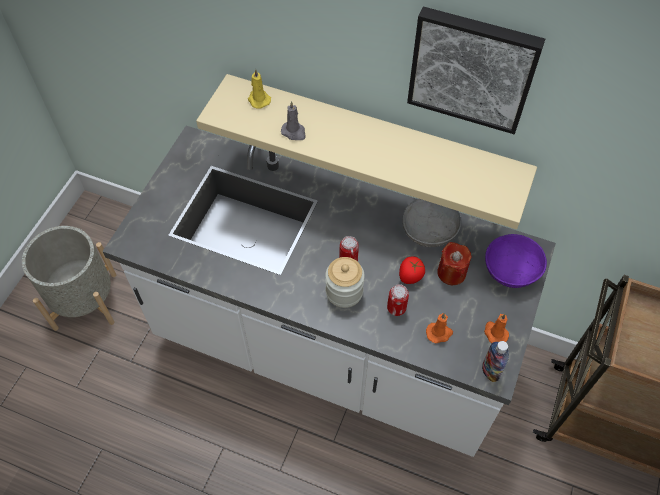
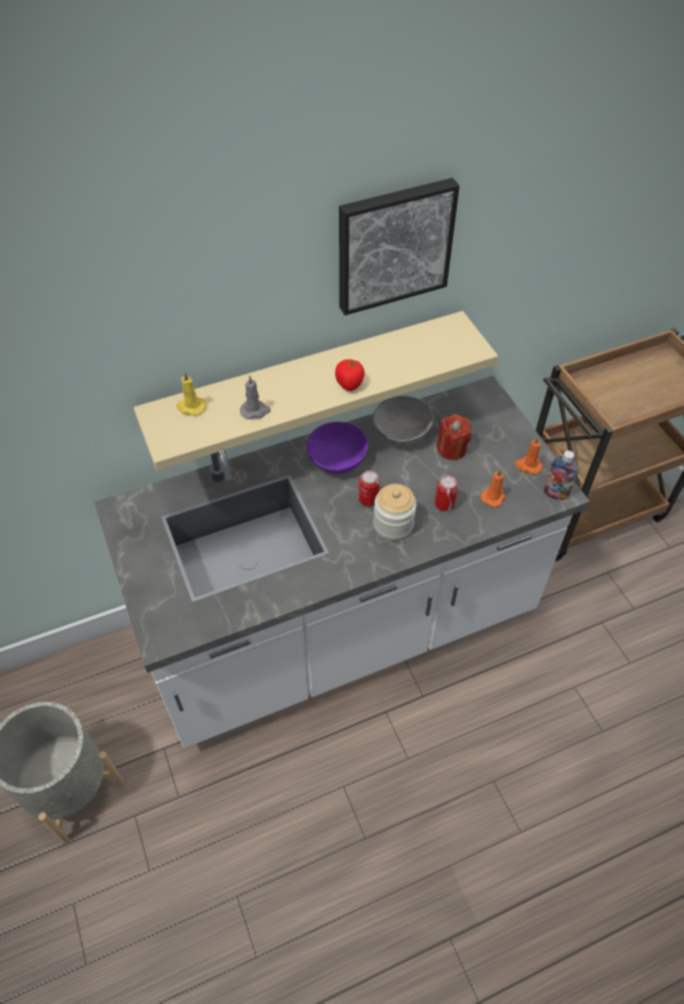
camera: 45 degrees left, 5 degrees down
tomato [399,256,425,284] -> tomato moved to [335,359,365,391]
purple bowl [485,234,547,288] -> purple bowl moved to [306,422,368,474]

